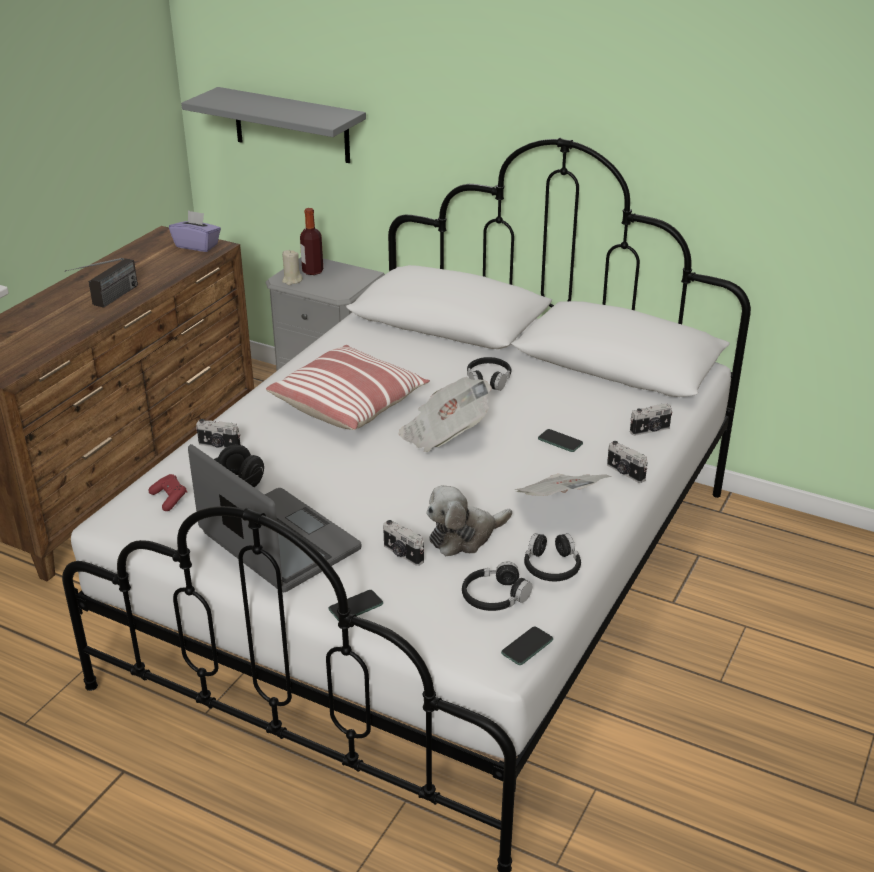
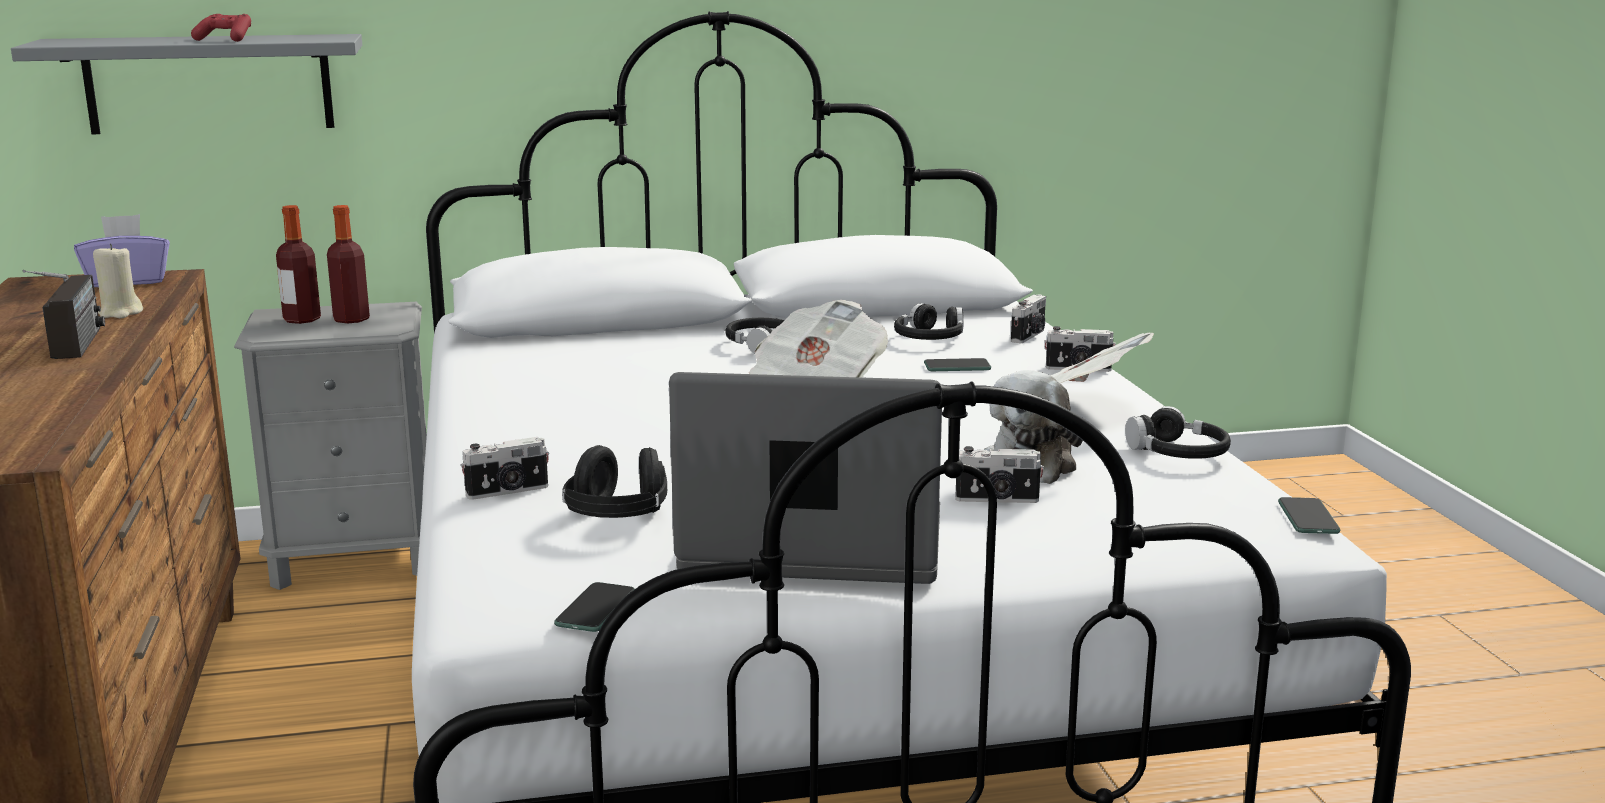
camera: 40 degrees left, 15 degrees down
red game controller [149,474,187,511] -> red game controller moved to [191,14,251,42]
pillow [266,345,430,430] -> none
beige candle [282,250,303,285] -> beige candle moved to [93,243,143,318]
phone [328,590,383,621] -> phone moved to [554,582,635,632]
black headphones [462,562,532,611] -> black headphones moved to [894,303,964,340]
none -> bottle [327,205,370,324]

